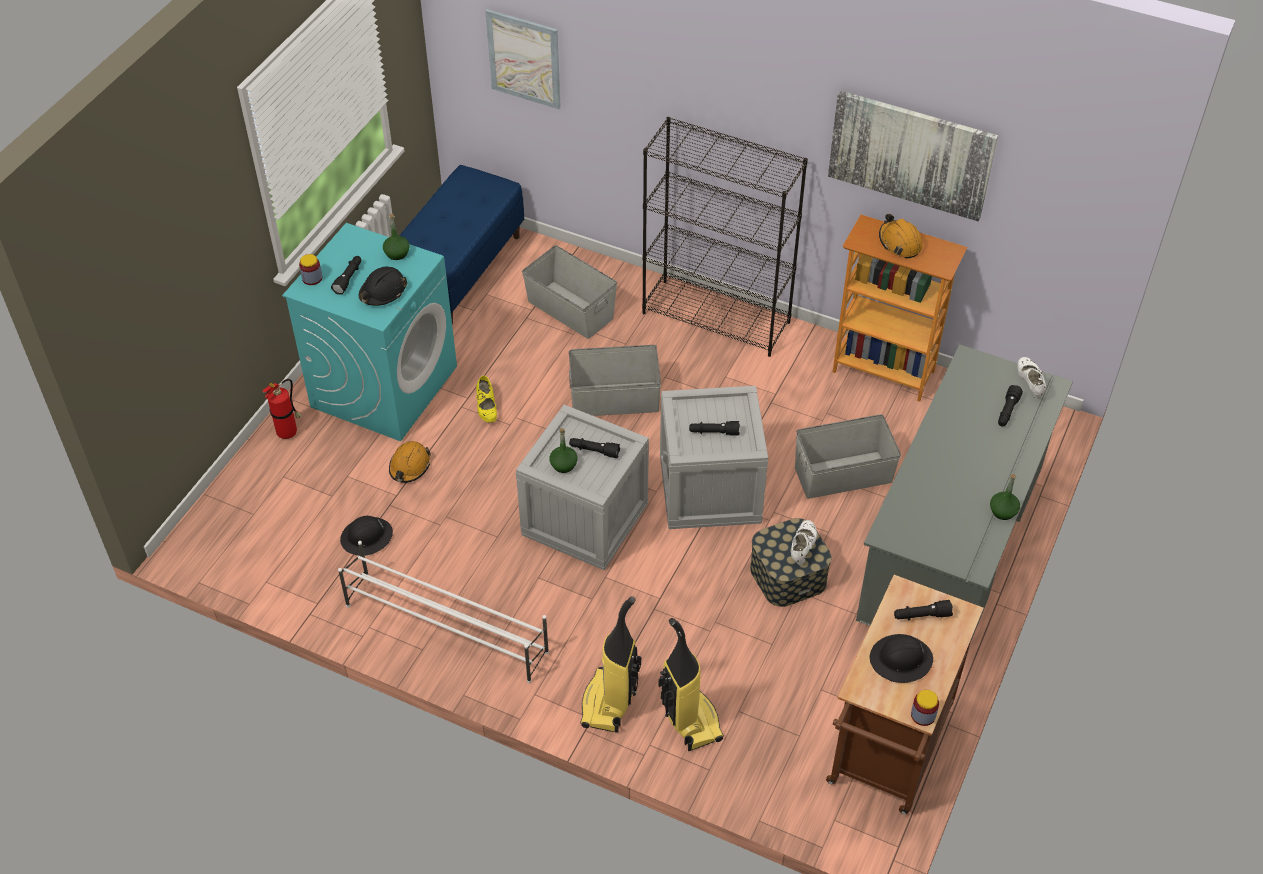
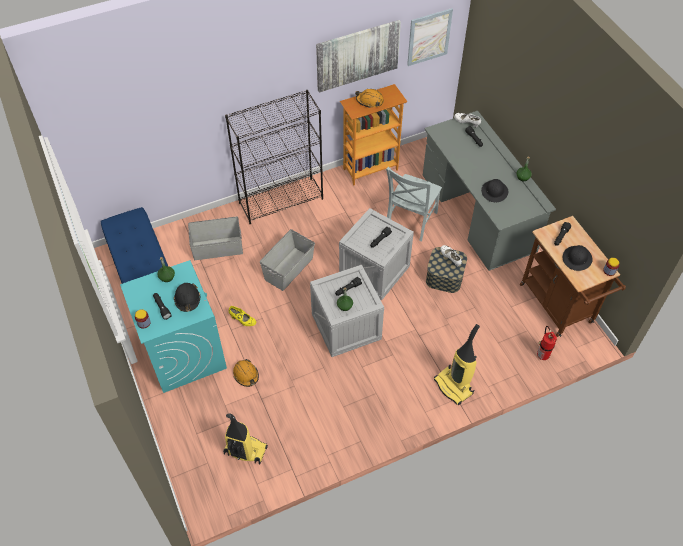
camera: 50 degrees left, 5 degrees up
fire extinguisher [262,379,302,439] -> fire extinguisher moved to [537,326,557,360]
white shoe rack [338,541,549,683] -> none
black hard hat [340,516,393,556] -> black hard hat moved to [481,179,508,202]
picture [485,9,561,109] -> picture moved to [407,8,453,66]
vacuum cleaner [659,618,724,751] -> vacuum cleaner moved to [223,413,268,465]
grey storage box [795,414,901,499] -> grey chair [386,167,442,241]

